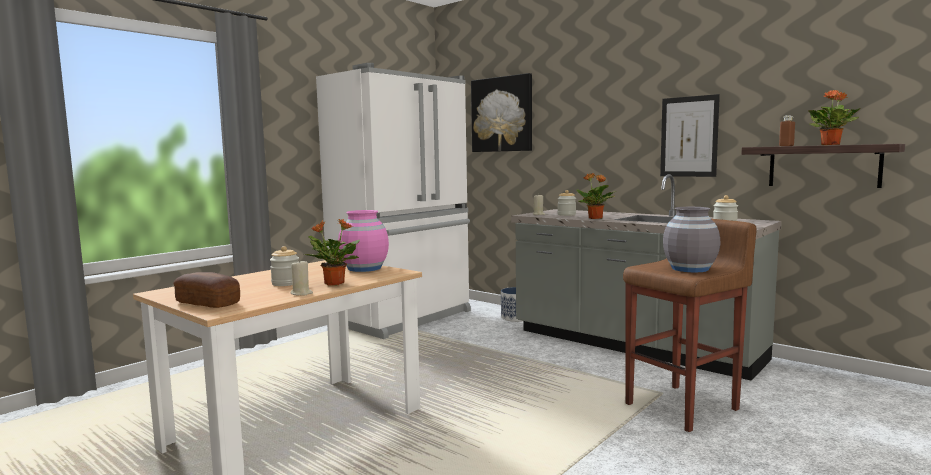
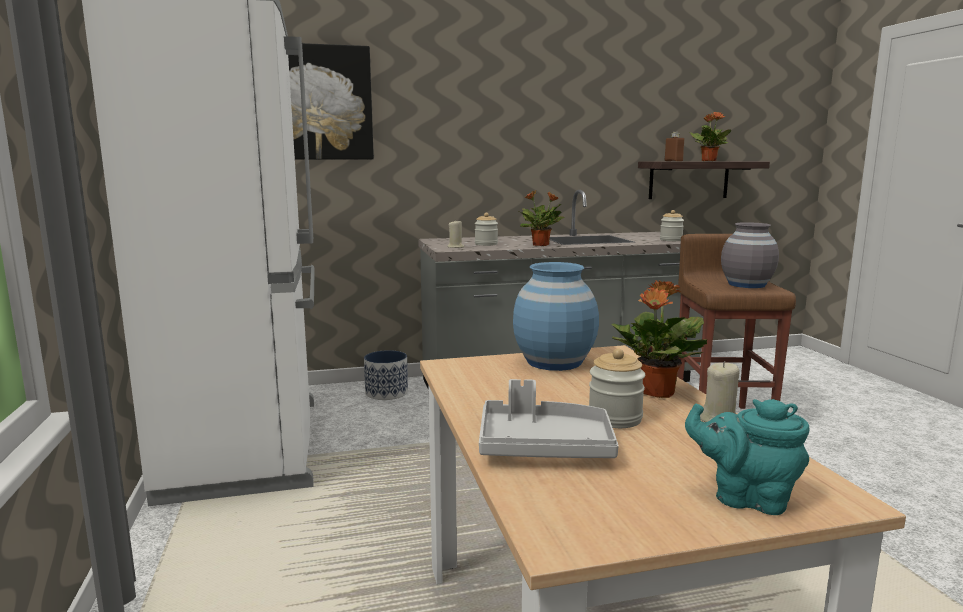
camera: 55 degrees left, 5 degrees up
bread [173,272,240,308] -> turquoise teapot [685,399,809,515]
pink vase [338,210,389,272] -> blue vase [513,262,599,371]
picture [660,94,720,177] -> none
none -> grey tray [479,379,619,458]

